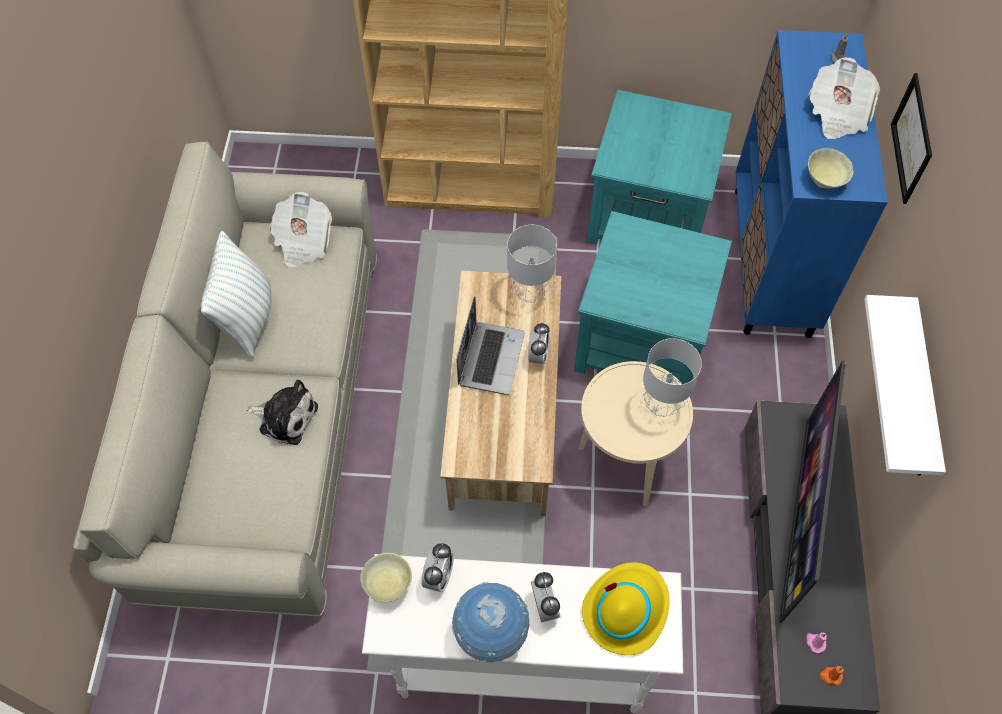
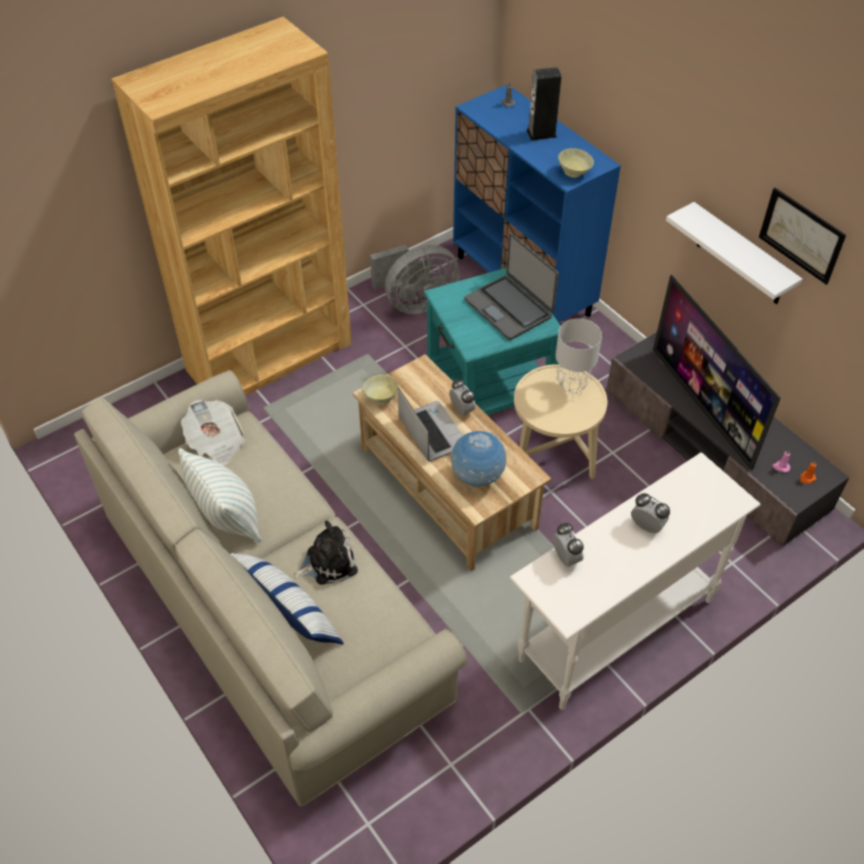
camera: 40 degrees left, 10 degrees down
beige bowl [360,553,412,602] -> beige bowl moved to [363,375,399,405]
globe [452,582,529,663] -> globe moved to [451,431,507,488]
grey table lamp [507,225,557,303] -> none
yellow hat [582,562,670,655] -> none
turquoise side table [587,90,732,245] -> grey fan [370,245,460,314]
newspaper [809,57,880,139] -> speaker [527,67,561,141]
picture [891,73,932,204] -> picture moved to [759,188,846,285]
none -> pillow [229,552,344,645]
none -> laptop [465,233,559,340]

